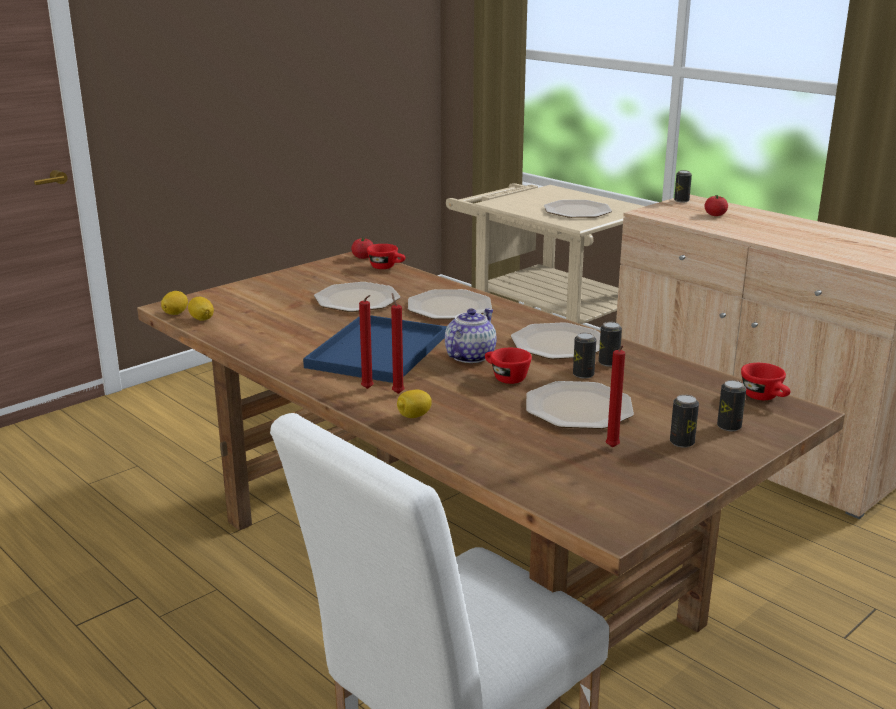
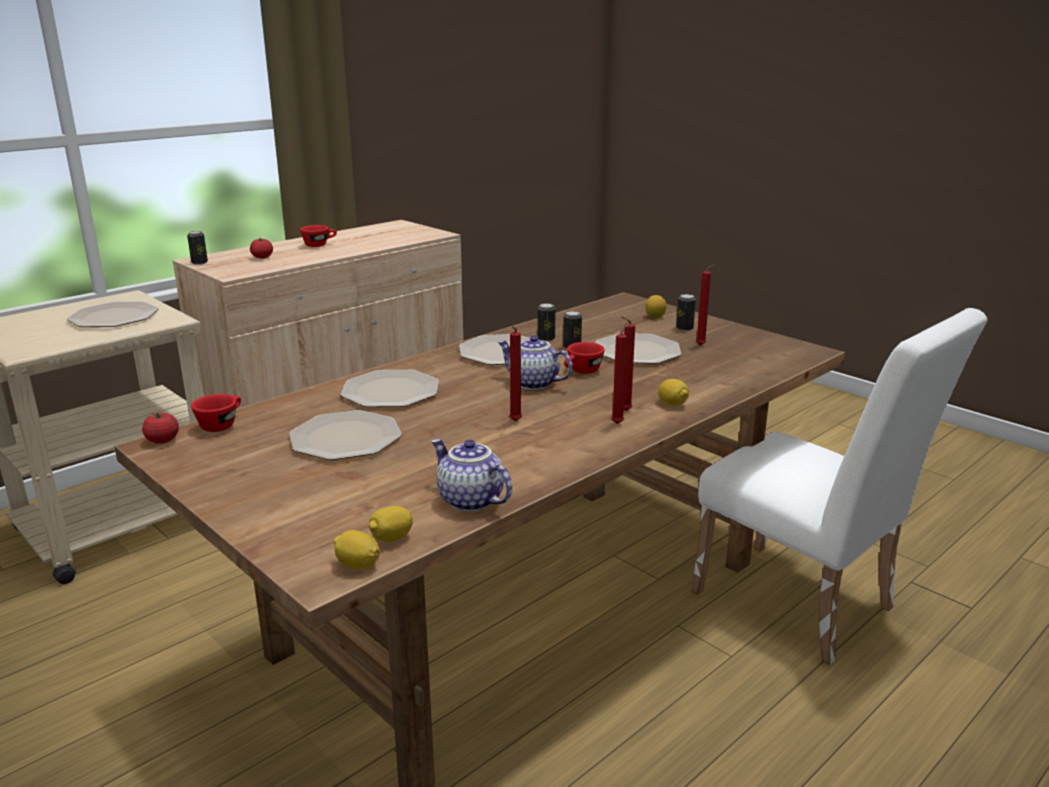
camera: 90 degrees left, 0 degrees up
blue tray [303,315,447,383] -> red candle [509,326,522,421]
can [717,380,746,431] -> lemon [645,295,667,317]
red cup [741,363,790,400] -> red cup moved to [300,225,337,247]
none -> teapot [431,439,512,512]

